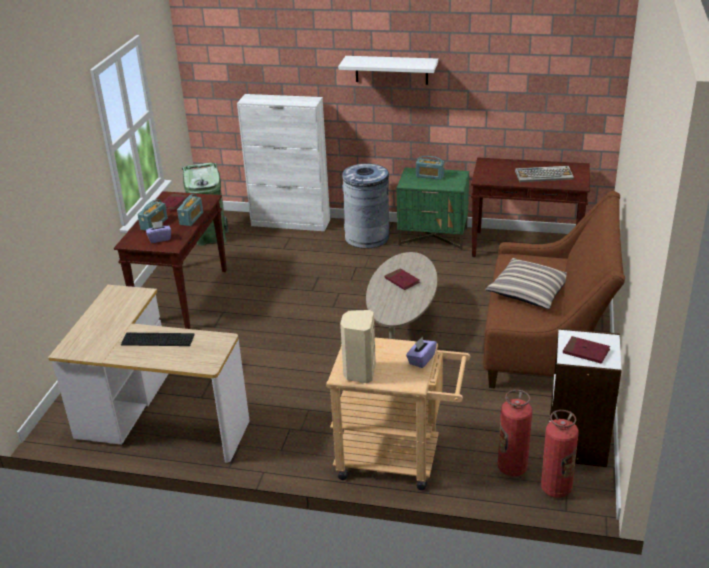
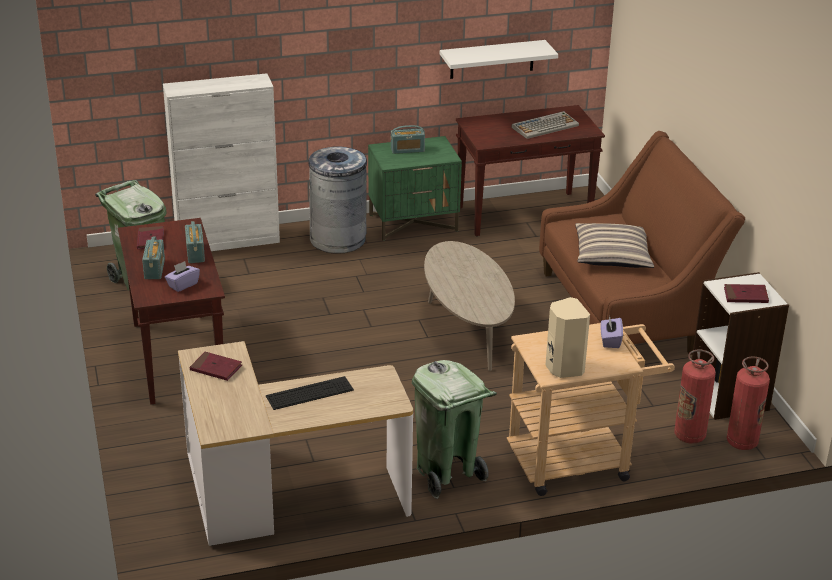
camera: 30 degrees left, 0 degrees up
white shelf [338,56,438,85] -> white shelf moved to [440,40,558,79]
red book [385,268,420,290] -> red book moved to [189,352,242,381]
none -> green trash can [412,360,497,499]

